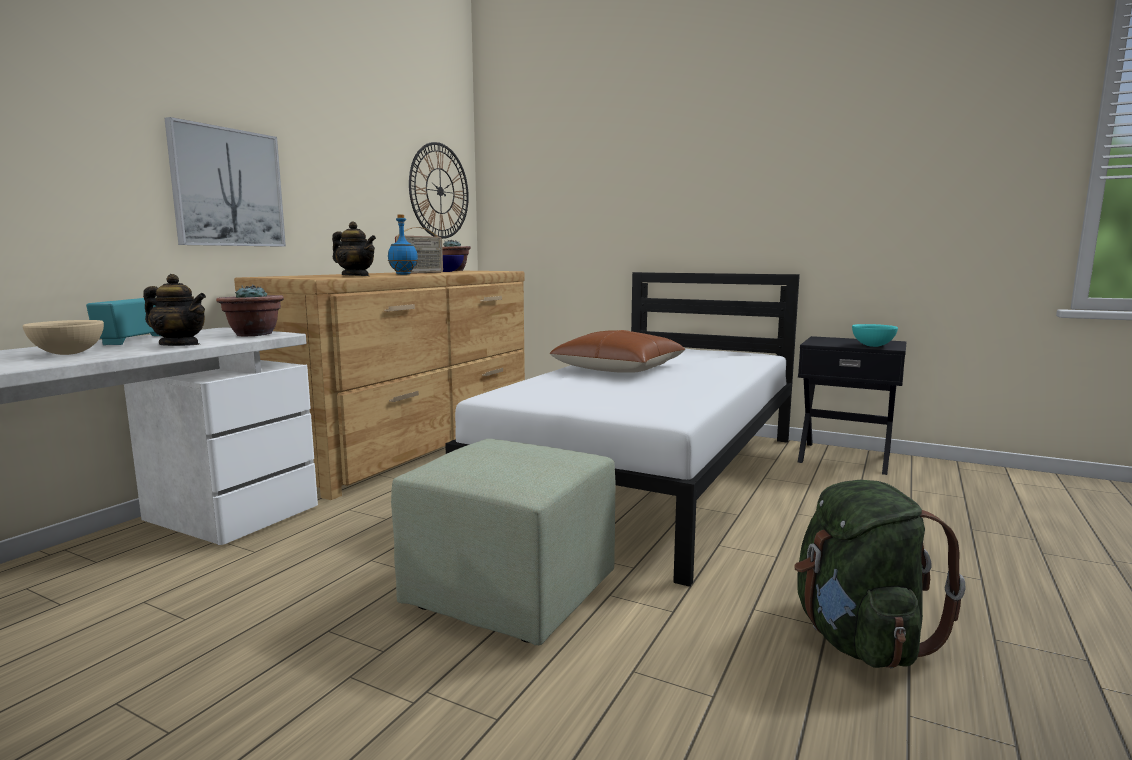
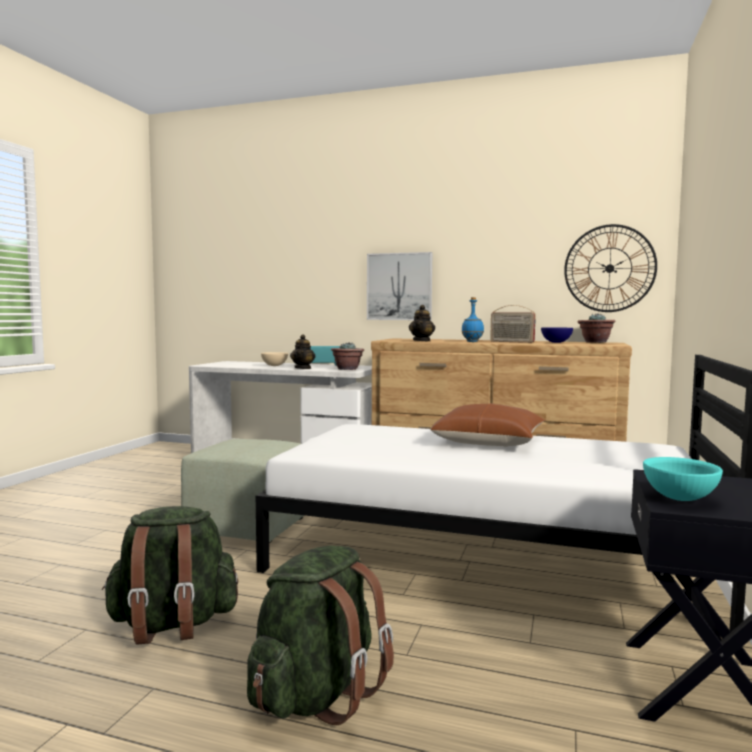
camera: 80 degrees right, 5 degrees down
none -> green backpack [247,545,394,725]

